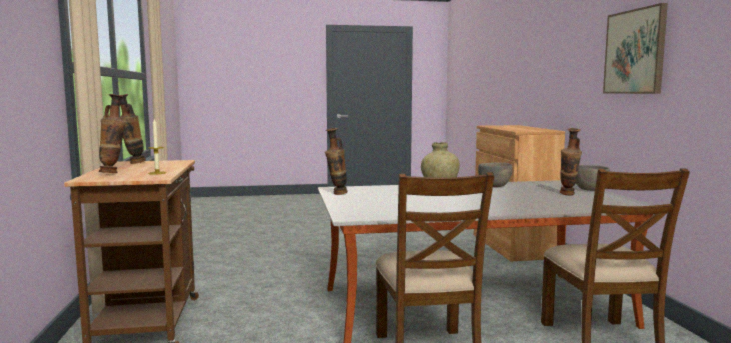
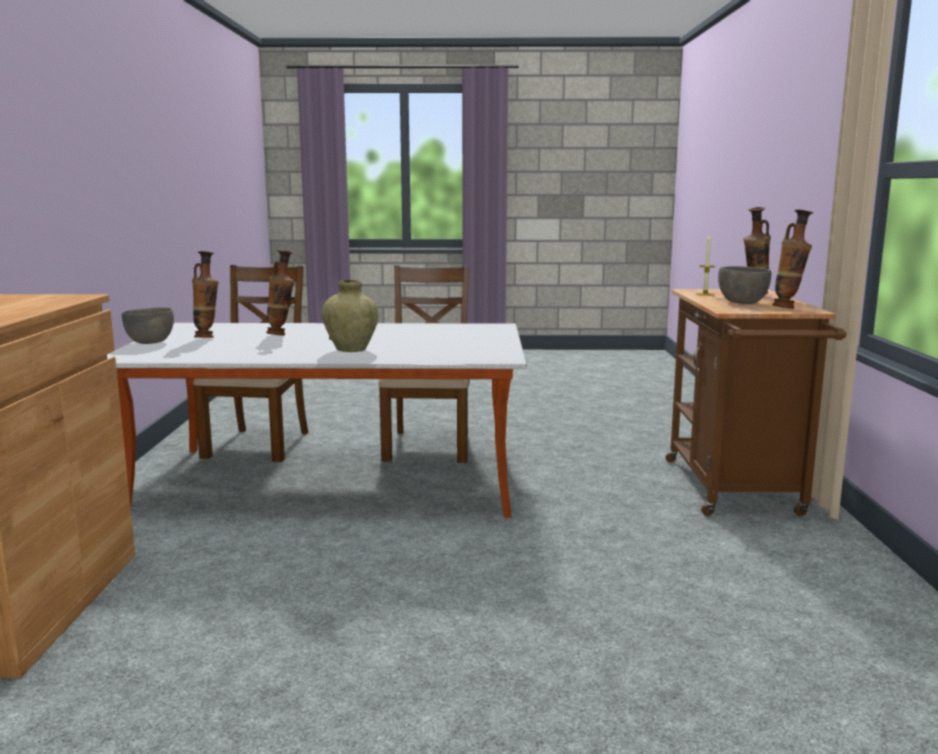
camera: 170 degrees left, 5 degrees up
vase [325,128,348,195] -> vase moved to [267,250,295,336]
grey bowl [478,163,513,187] -> grey bowl moved to [718,266,771,304]
picture [603,3,668,94] -> none

